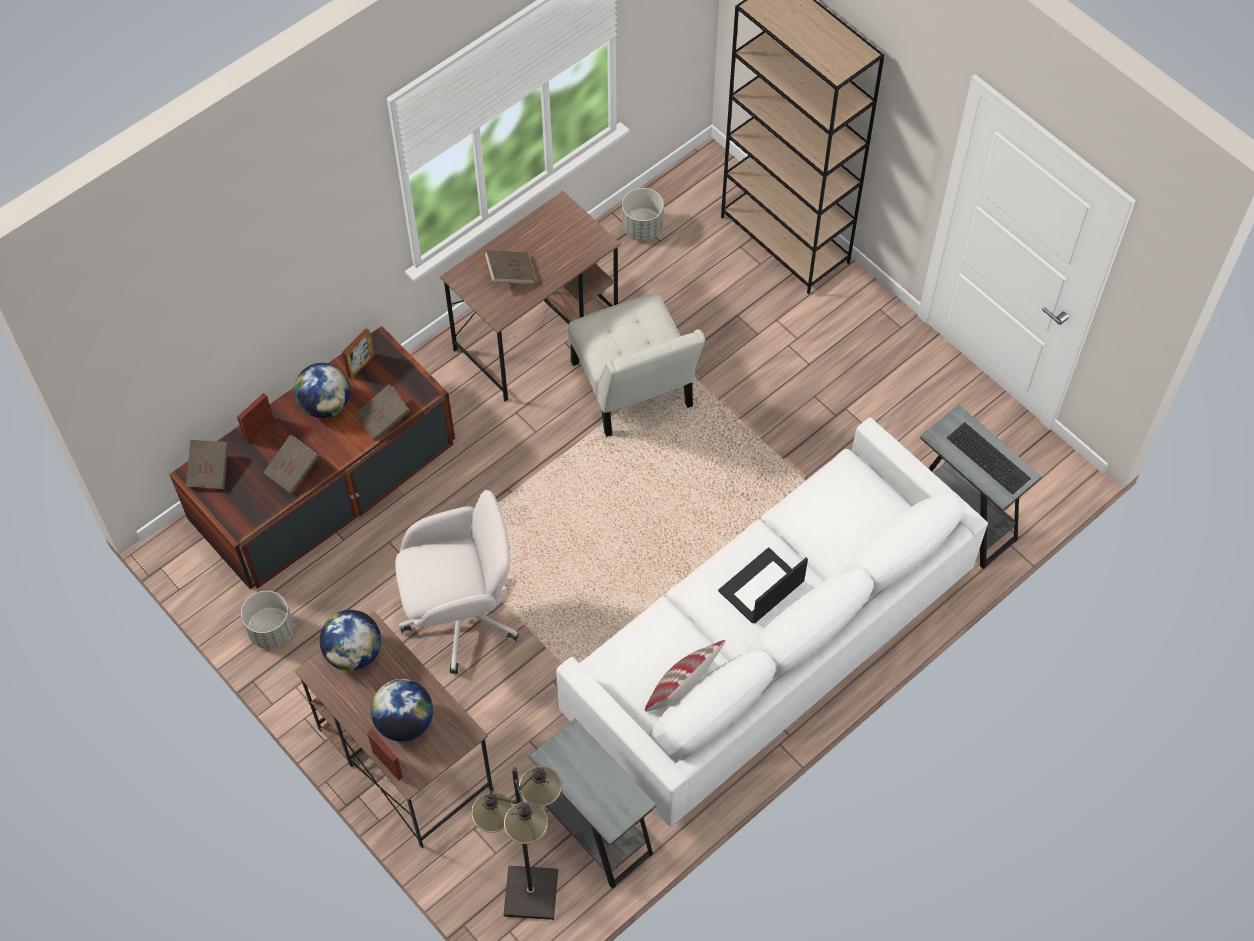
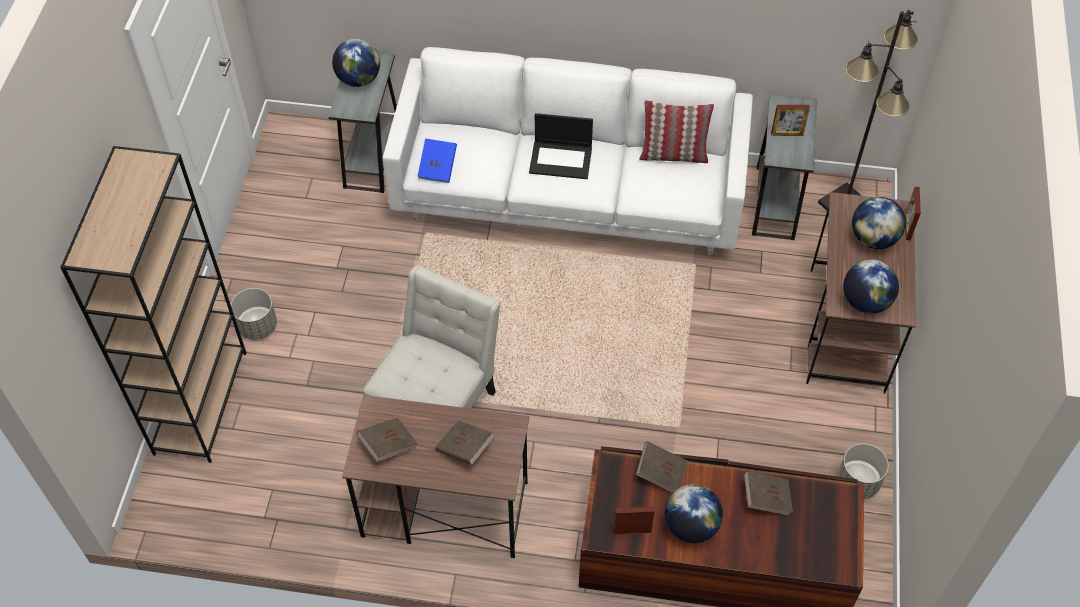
camera: 130 degrees left, 5 degrees down
brown book [186,440,228,489] -> brown book moved to [357,418,418,462]
picture frame [237,393,274,443] -> picture frame moved to [771,105,810,136]
white office chair [395,490,519,674] -> none
grey planter [622,188,664,241] -> grey planter moved to [231,288,277,340]
keyboard [947,422,1031,495] -> globe [332,39,380,87]
none -> blue book [417,139,457,183]

